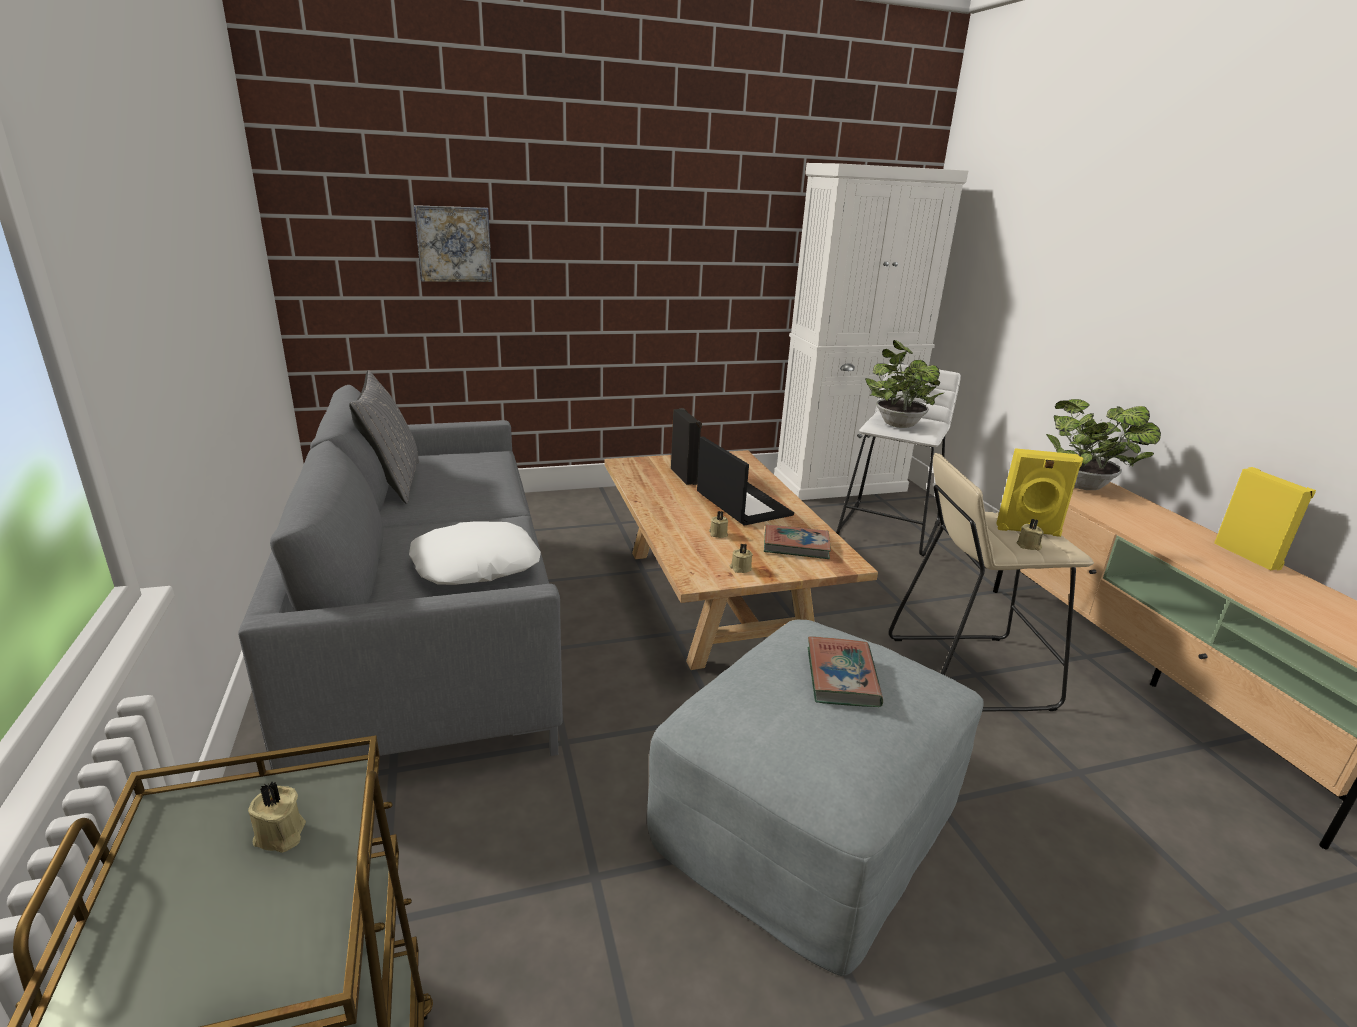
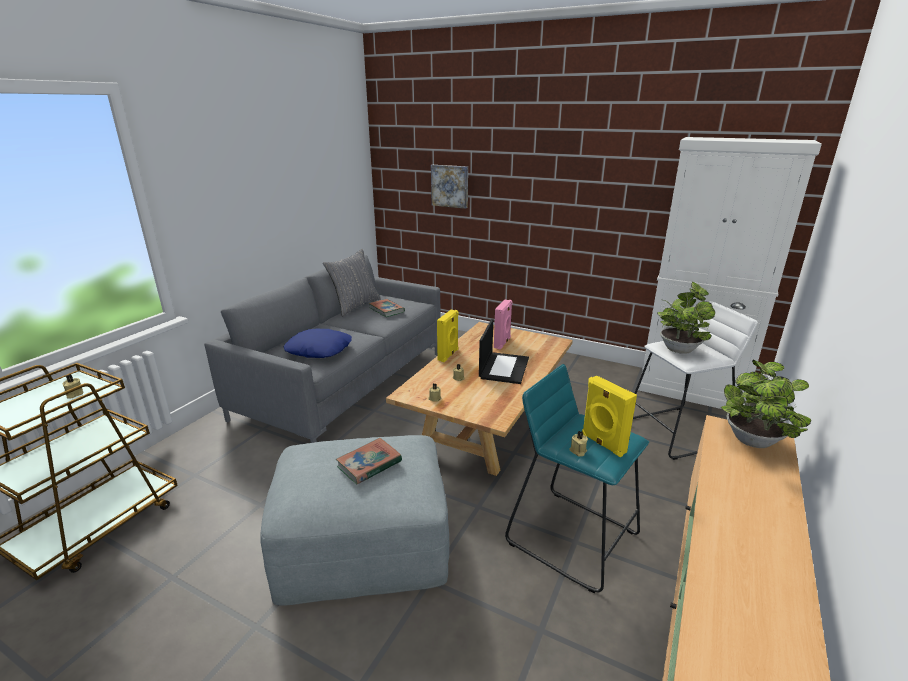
camera: 45 degrees right, 0 degrees up
white pillow [409,521,541,585] -> blue pillow [283,329,352,358]
black speaker [671,408,702,485] -> pink speaker [494,300,512,349]
book [764,524,831,559] -> book moved to [369,299,405,317]
beige stool [889,453,1094,712] -> turquoise stool [505,364,649,593]
yellow speaker [1214,467,1316,571] -> yellow speaker moved to [437,310,459,362]

